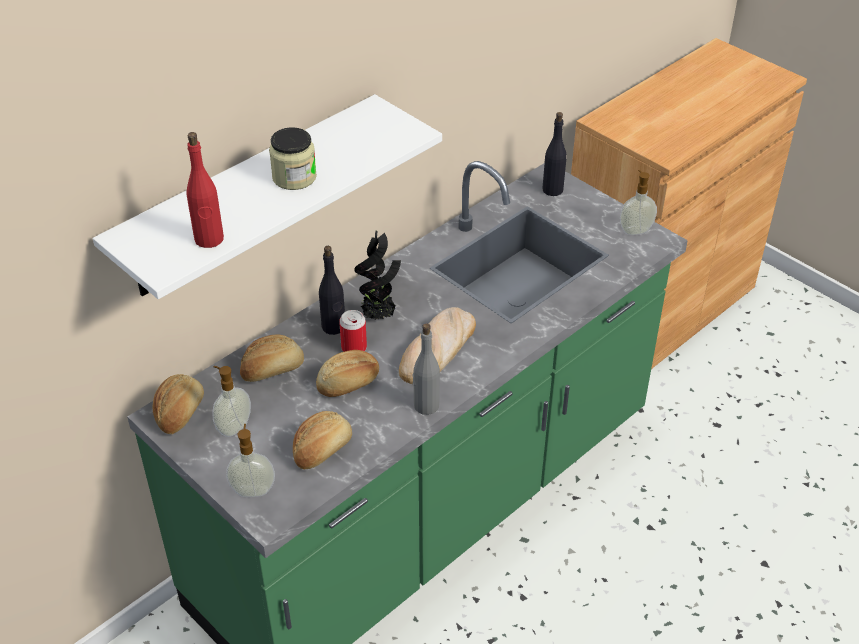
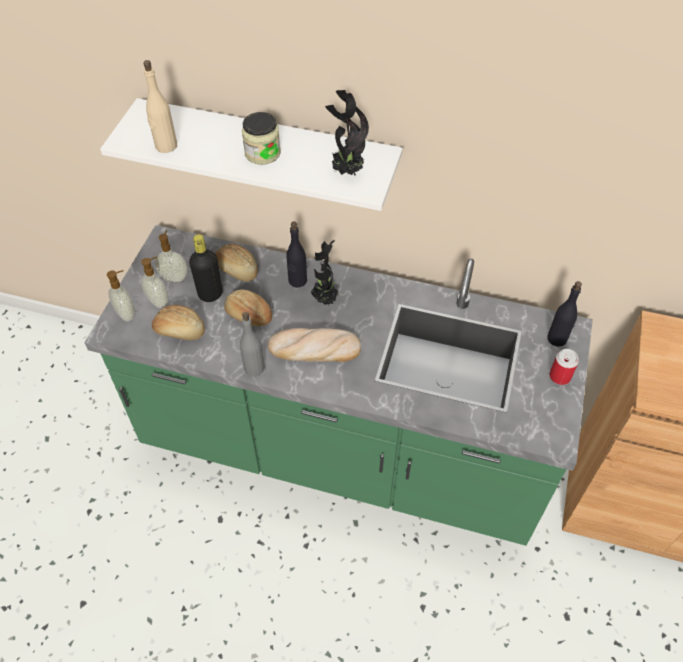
camera: 60 degrees right, 10 degrees up
bread [153,374,204,434] -> none
red bottle [186,132,224,248] -> beige bottle [143,60,177,153]
can [339,310,367,352] -> can moved to [549,349,579,385]
soap dispenser [620,170,657,235] -> soap dispenser moved to [141,257,169,309]
none -> black bottle [189,234,222,302]
none -> potted plant [325,90,369,176]

